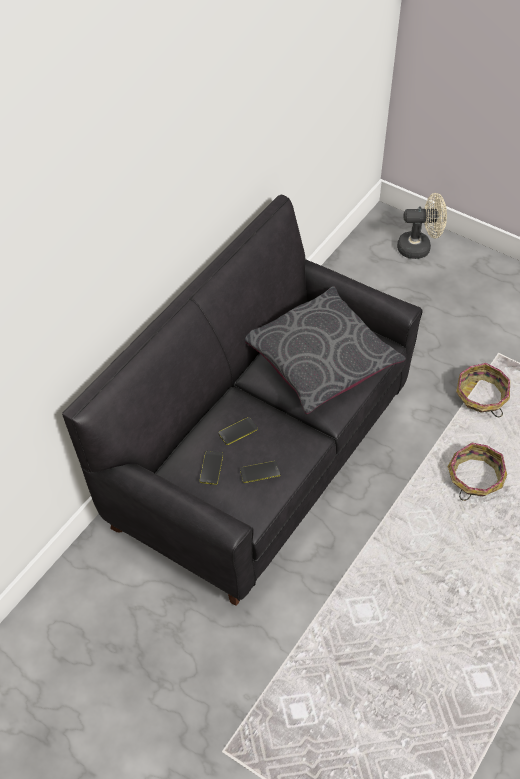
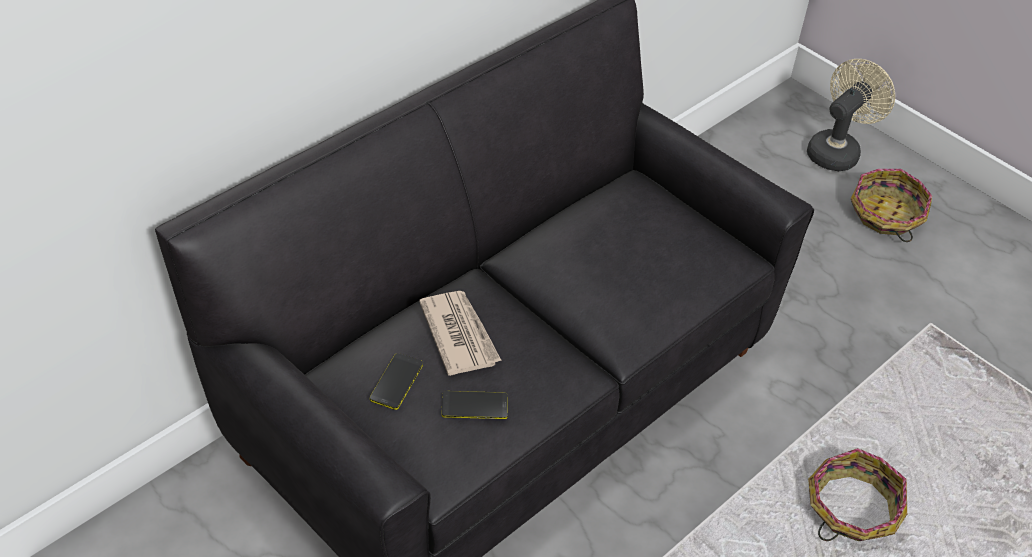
camera: 10 degrees right, 5 degrees down
phone [219,417,258,445] -> newspaper [419,291,502,376]
grey pillow [245,286,406,414] -> none
beige fan [397,193,447,259] -> beige fan turned 60 degrees counterclockwise [807,59,895,171]
basket [456,363,510,417] -> basket moved to [851,169,932,242]

